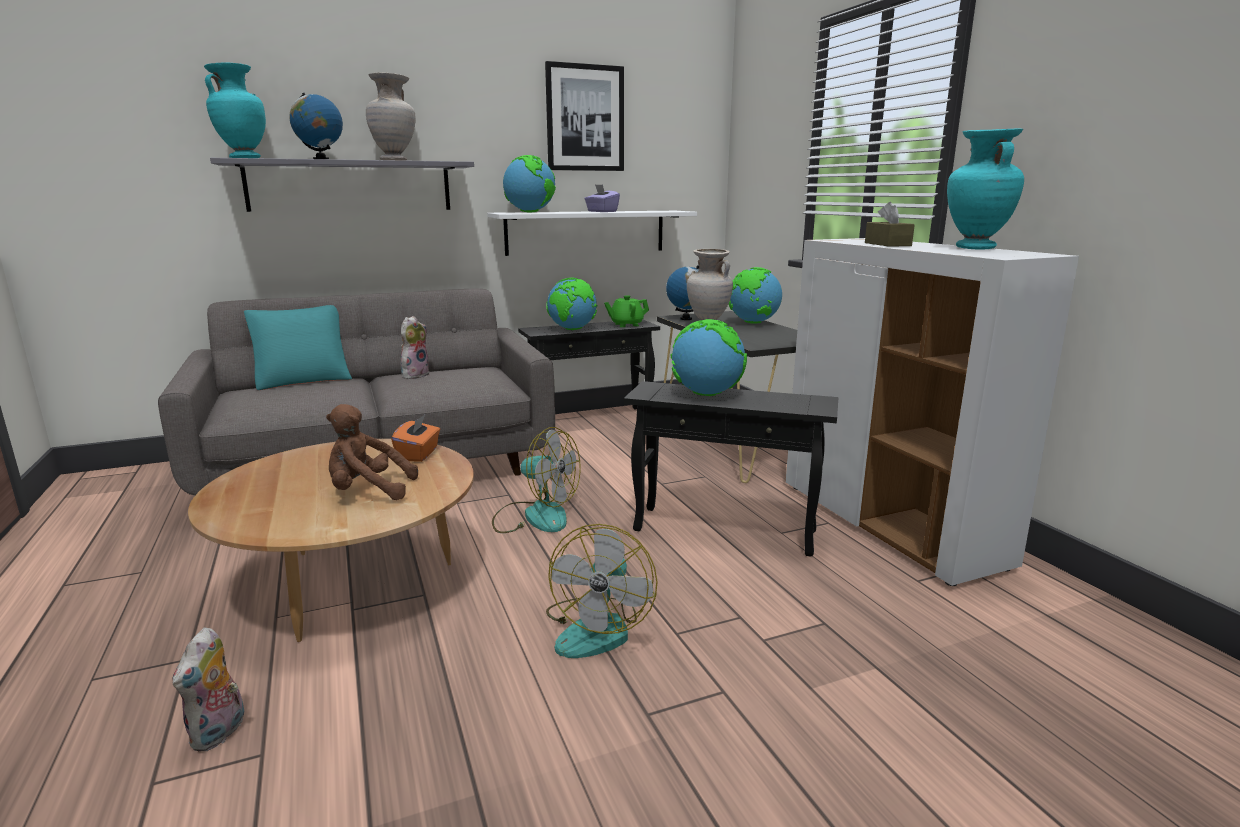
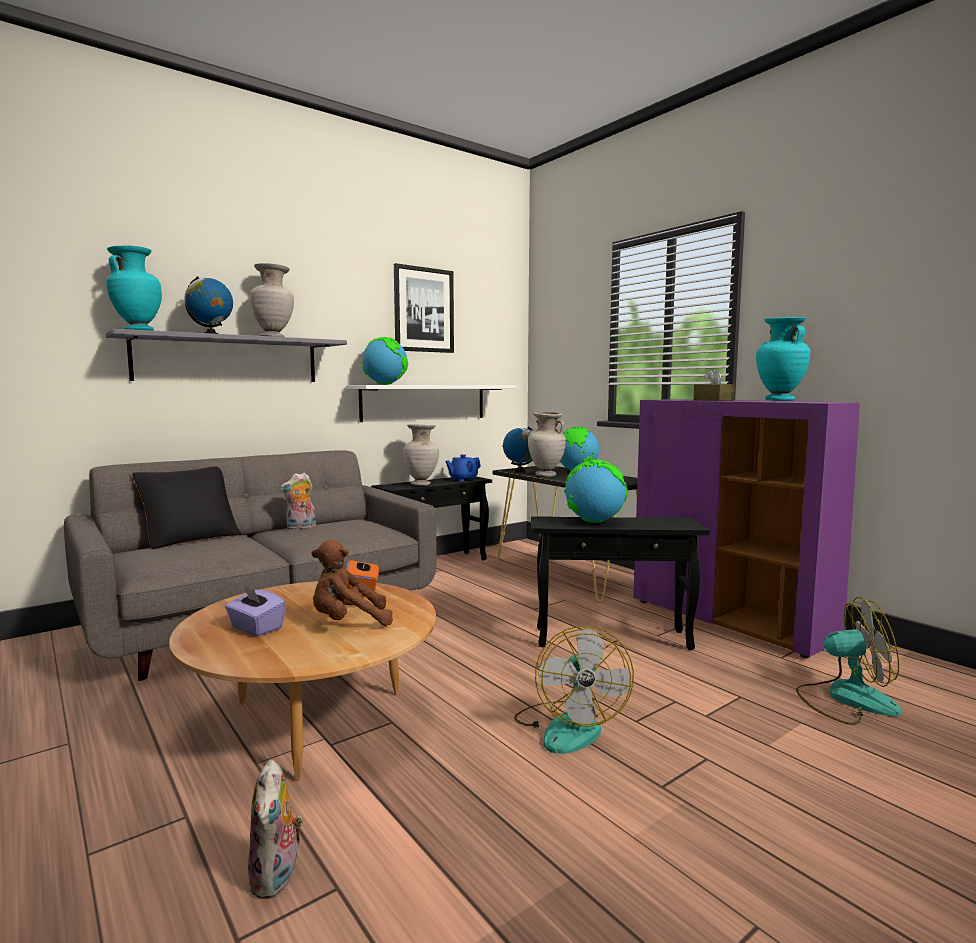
camera: 15 degrees left, 10 degrees down
turquoise pillow [244,305,352,391] -> black pillow [132,466,241,550]
plush toy [401,316,429,379] -> plush toy turned 135 degrees counterclockwise [280,473,316,530]
fan [492,427,581,533] -> fan moved to [796,597,902,725]
globe [546,278,598,330] -> beige vase [403,424,439,486]
purple tissue box [584,184,620,212] -> purple tissue box moved to [225,585,286,637]
green teapot [604,295,649,327] -> blue teapot [445,454,481,481]
white cabinet [786,238,1079,586] -> purple cabinet [634,399,860,658]

